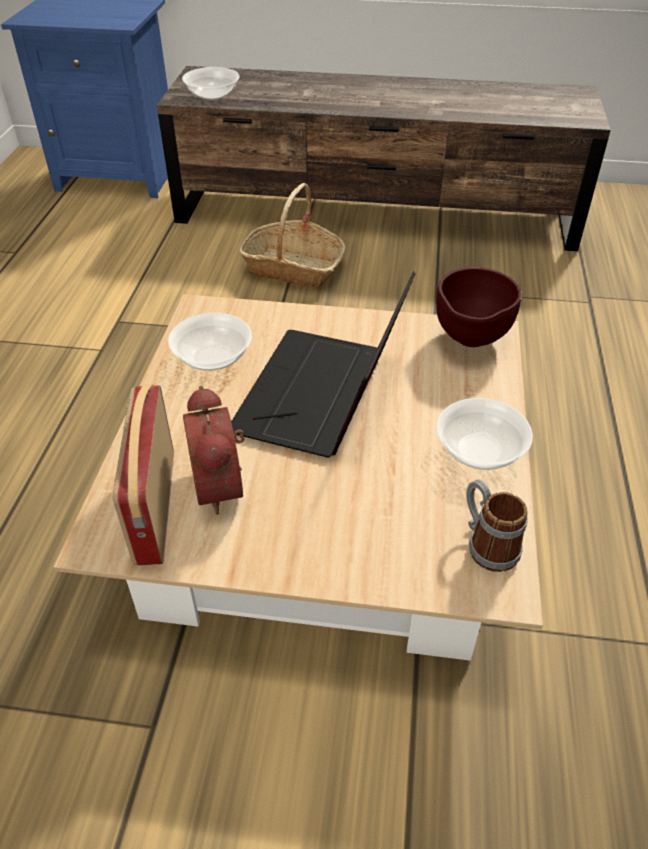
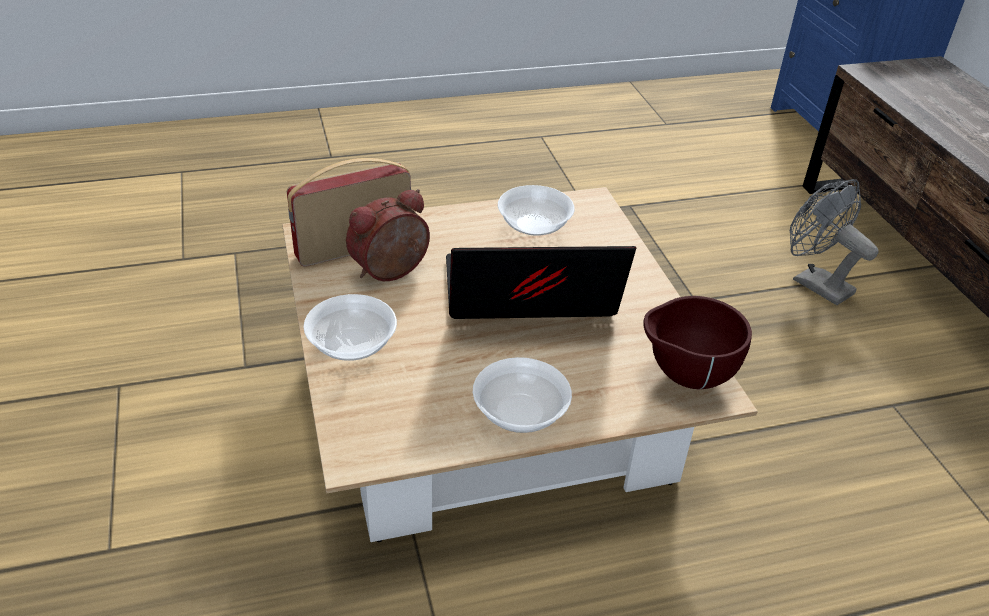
camera: 65 degrees right, 5 degrees down
bowl [182,67,239,100] -> bowl moved to [304,294,397,361]
basket [239,183,346,288] -> grey fan [790,179,879,305]
mug [466,479,528,572] -> none

